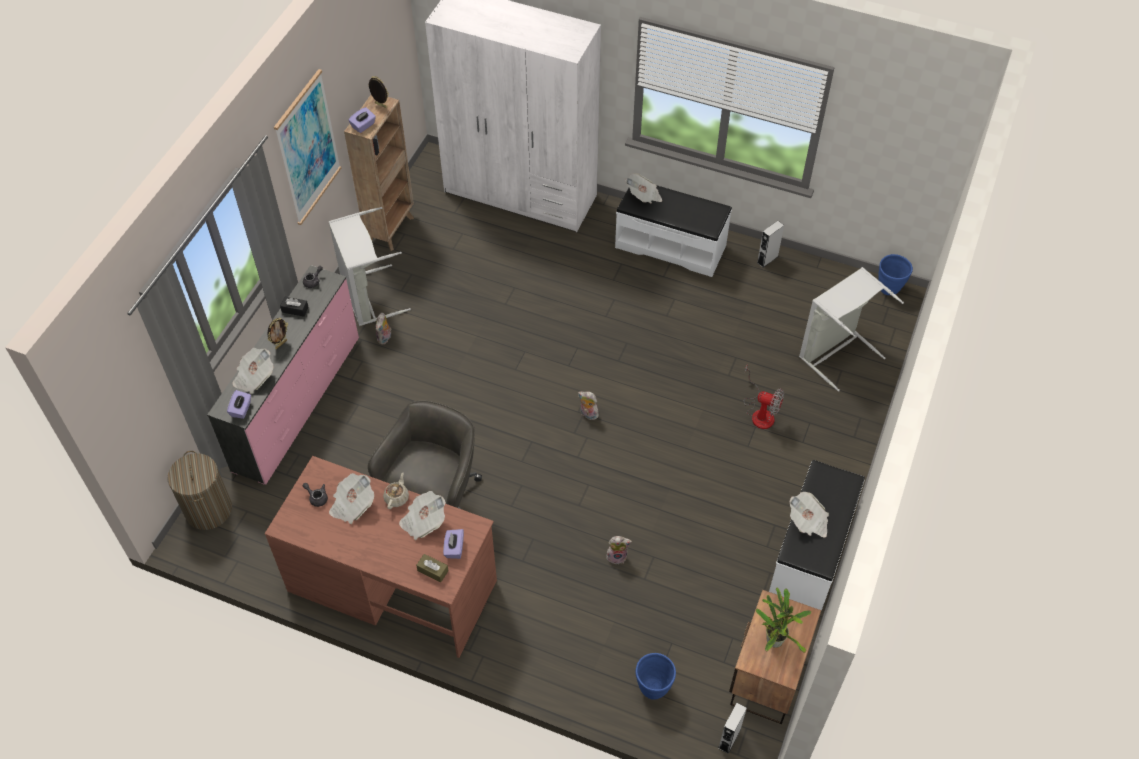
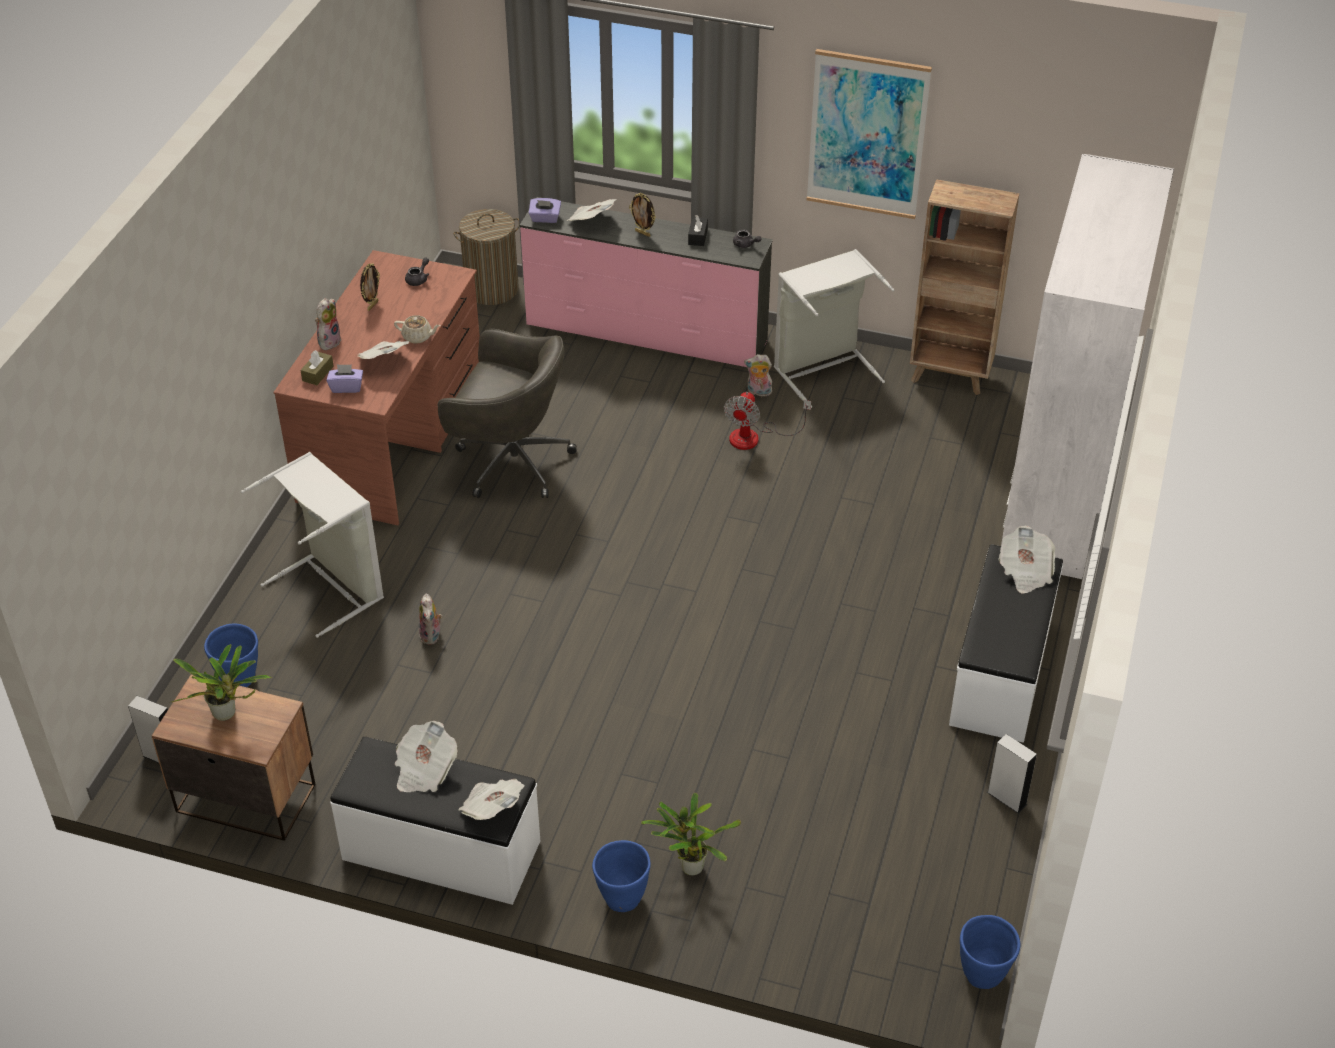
camera: 85 degrees right, 10 degrees down
newspaper [329,473,374,524] -> newspaper moved to [458,779,524,820]
purple tissue box [348,107,376,133] -> none
picture frame [368,76,389,108] -> picture frame moved to [360,263,380,311]
plush toy [578,391,600,420] -> plush toy moved to [315,298,342,350]
fan [743,364,784,429] -> fan moved to [724,392,811,450]
grey laundry basket [799,267,904,391] -> grey laundry basket moved to [241,452,384,638]
none -> blue planter [592,840,651,912]
none -> potted plant [641,793,741,875]

